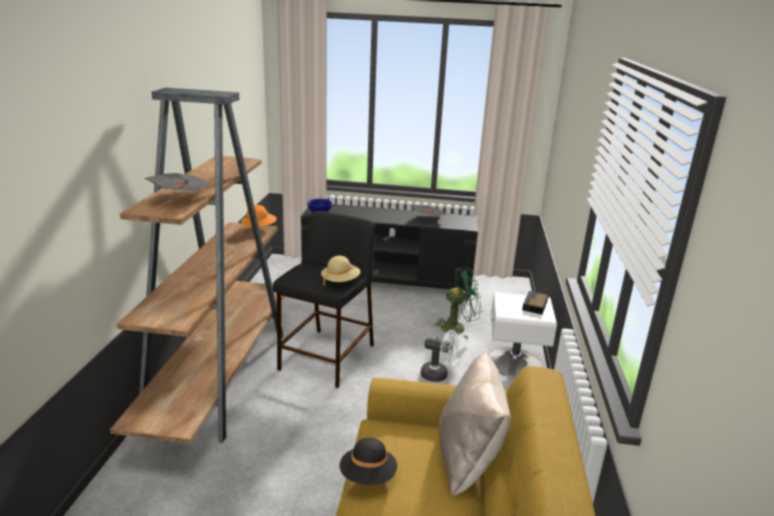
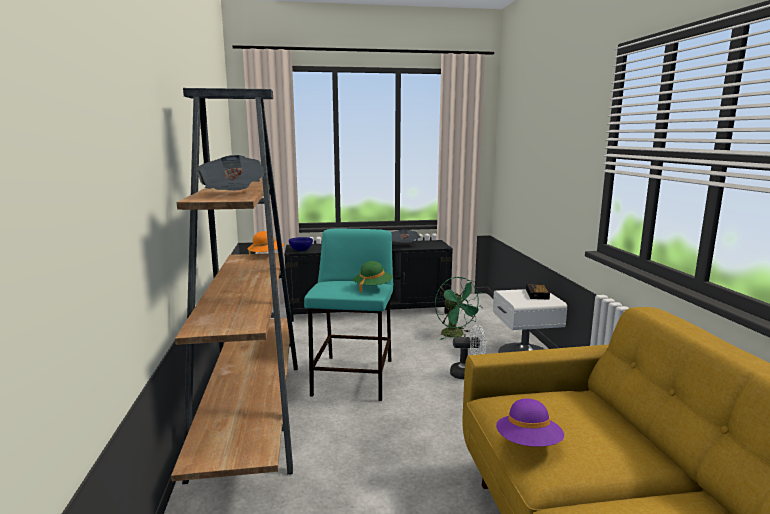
camera: 15 degrees left, 10 degrees down
black stool [273,211,375,388] -> turquoise stool [304,229,393,401]
beige hat [321,256,360,285] -> green hat [353,261,393,292]
black hat [340,437,397,485] -> purple hat [496,398,564,447]
green fan [432,267,482,339] -> green fan turned 90 degrees clockwise [435,277,482,340]
beige pillow [439,351,511,497] -> none

